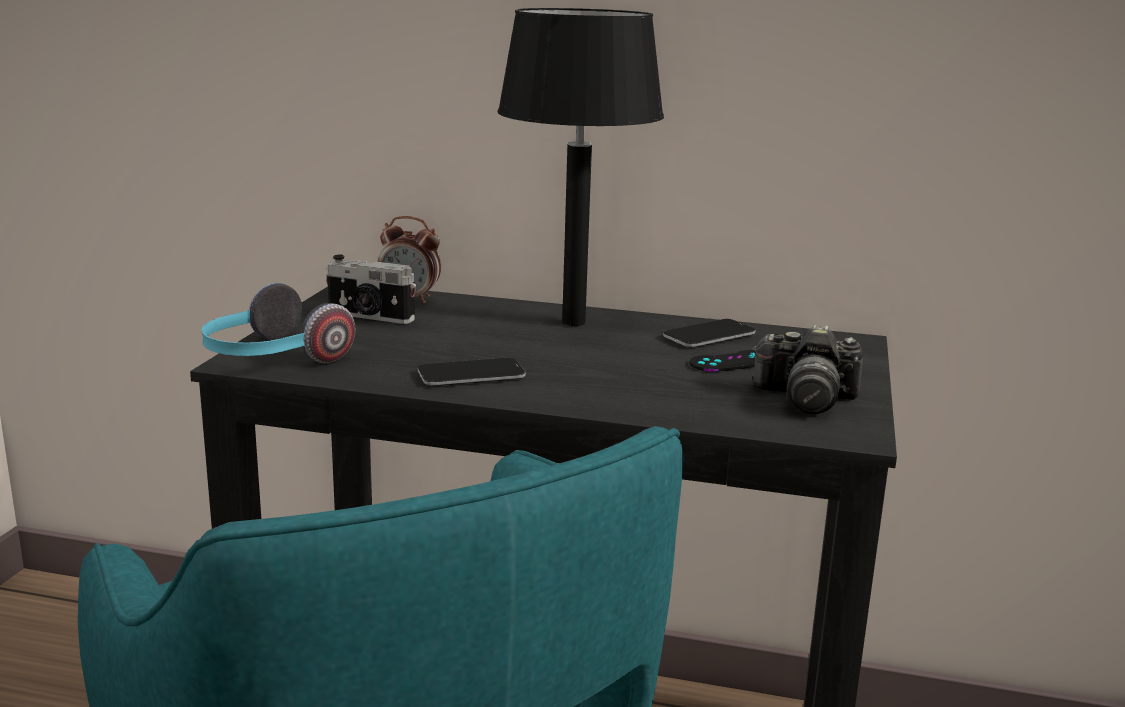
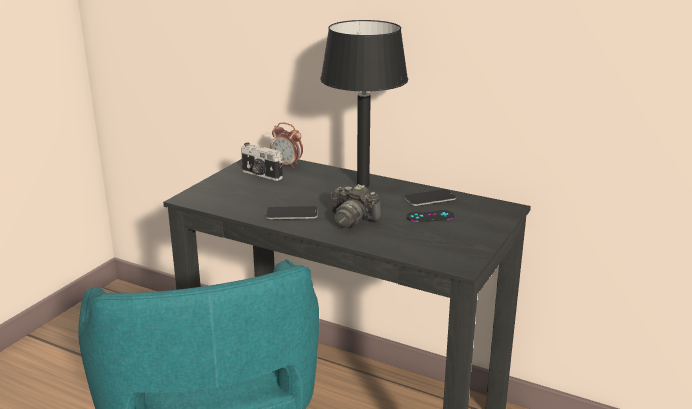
camera: 15 degrees right, 5 degrees up
headphones [201,283,355,363] -> none
camera [752,325,863,414] -> camera moved to [331,184,381,228]

